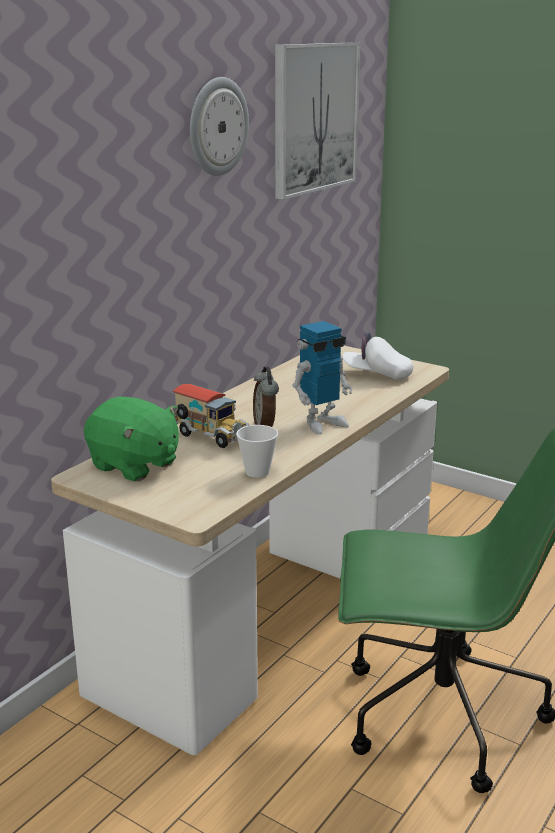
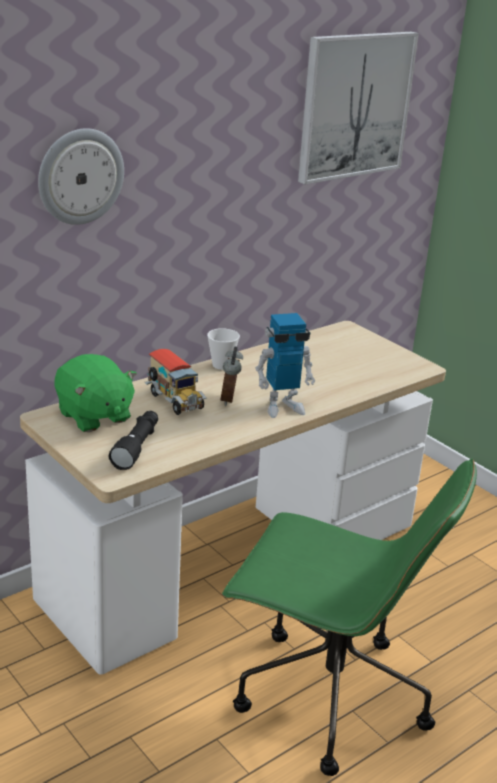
camera: 15 degrees right, 5 degrees up
wall clock [190,77,249,176] -> wall clock moved to [38,128,124,225]
cup [236,425,278,478] -> cup moved to [207,328,240,370]
white cap [342,332,413,380] -> none
none -> black flashlight [109,411,158,470]

